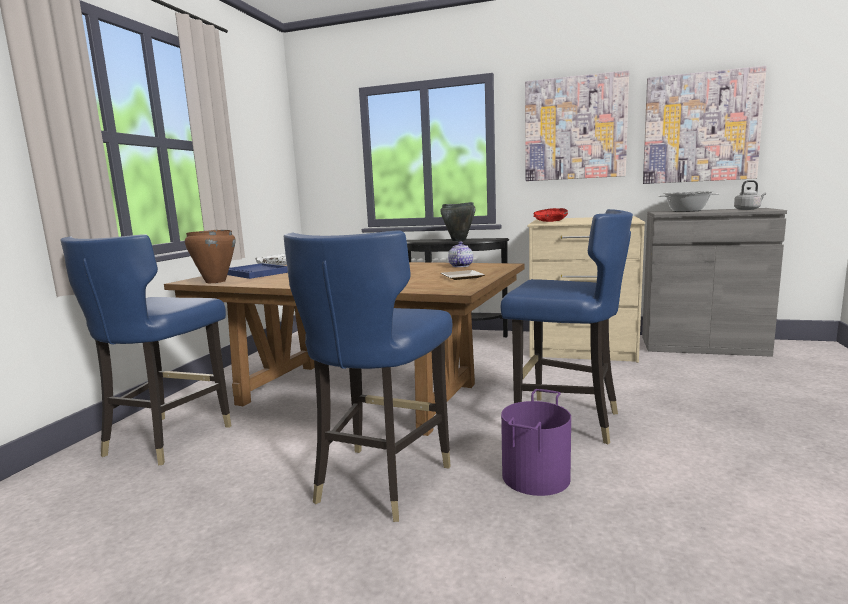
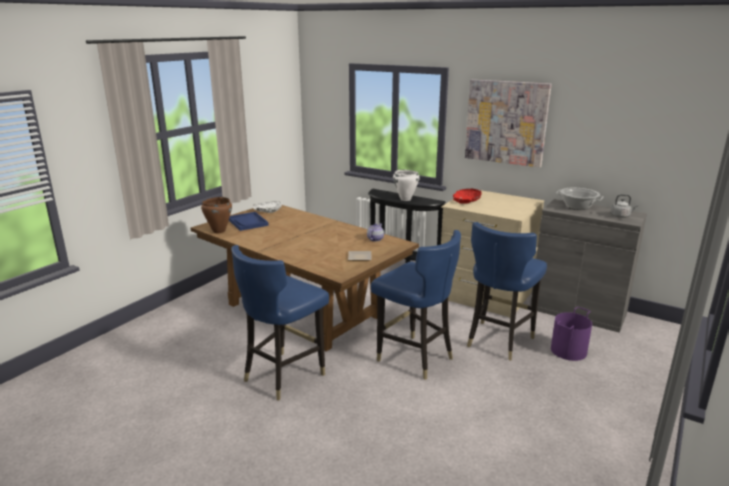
camera: 15 degrees right, 10 degrees up
blue chair [61,234,231,466] -> blue chair moved to [467,222,547,361]
black cooking pot [441,202,475,241] -> white cooking pot [393,170,420,201]
purple bucket [501,389,571,496] -> purple bucket moved to [551,307,592,361]
picture [643,66,767,184] -> none

